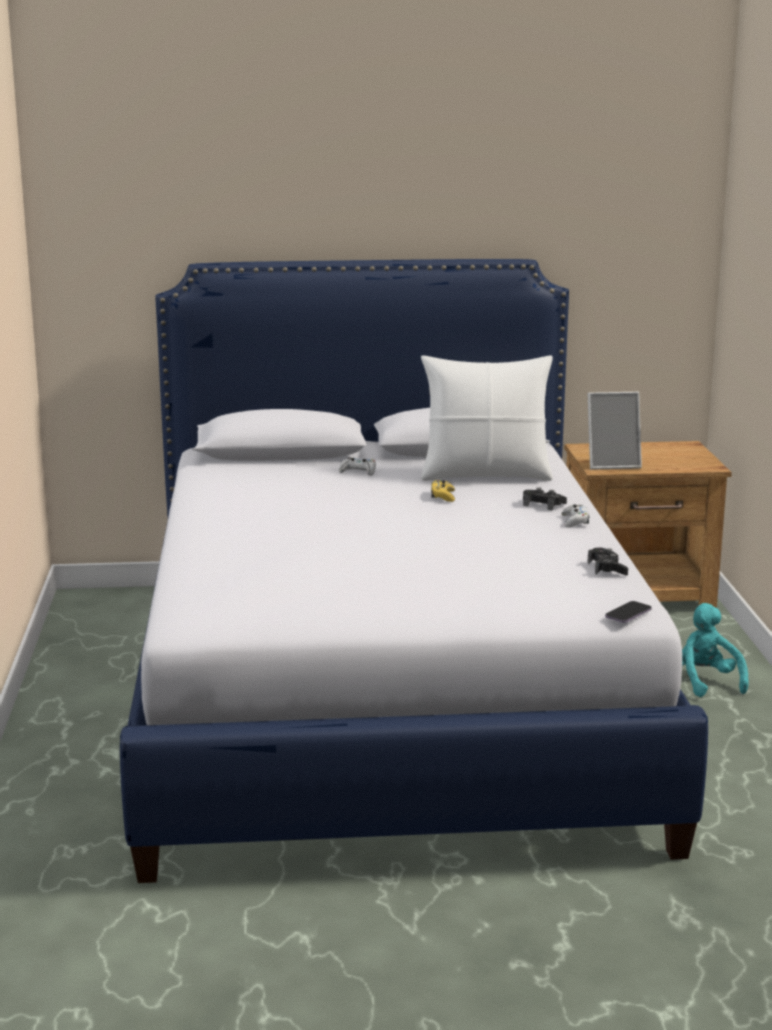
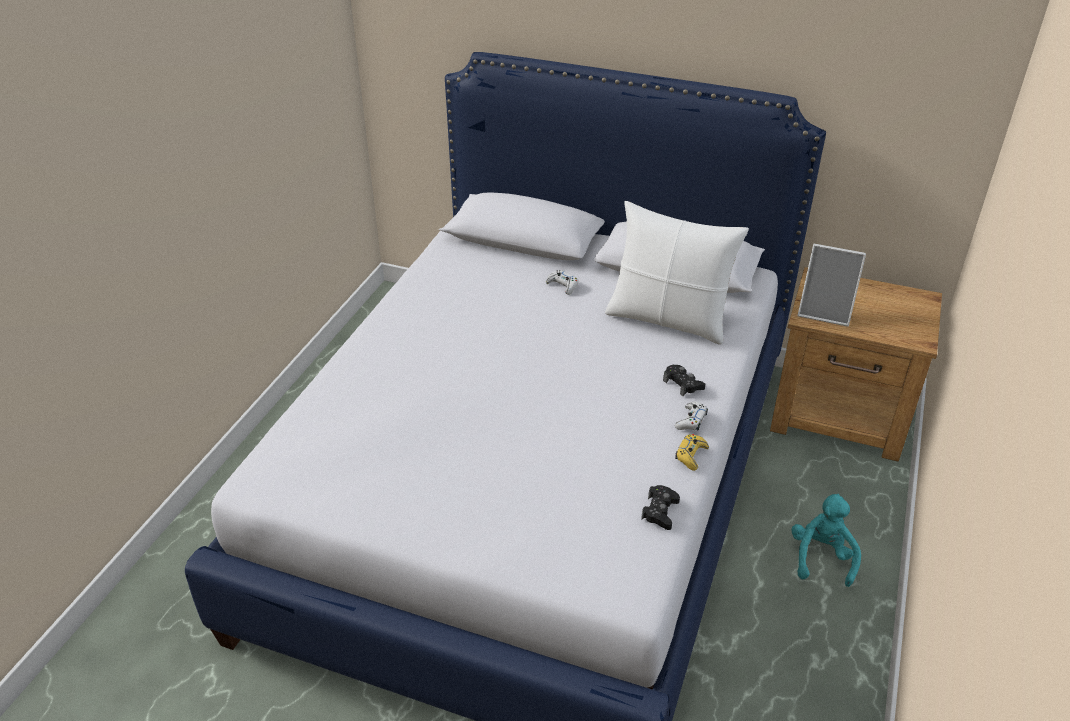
camera: 25 degrees right, 20 degrees up
yellow game controller [431,480,455,502] -> yellow game controller moved to [675,434,709,471]
phone [605,601,652,623] -> none

